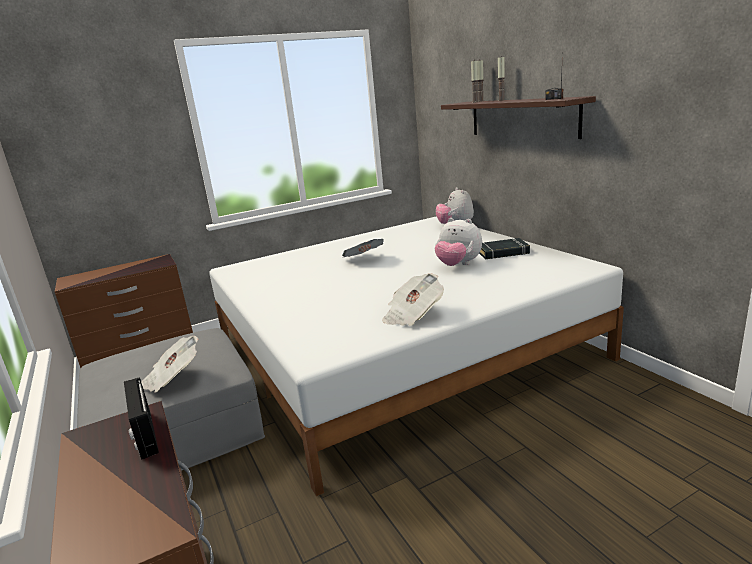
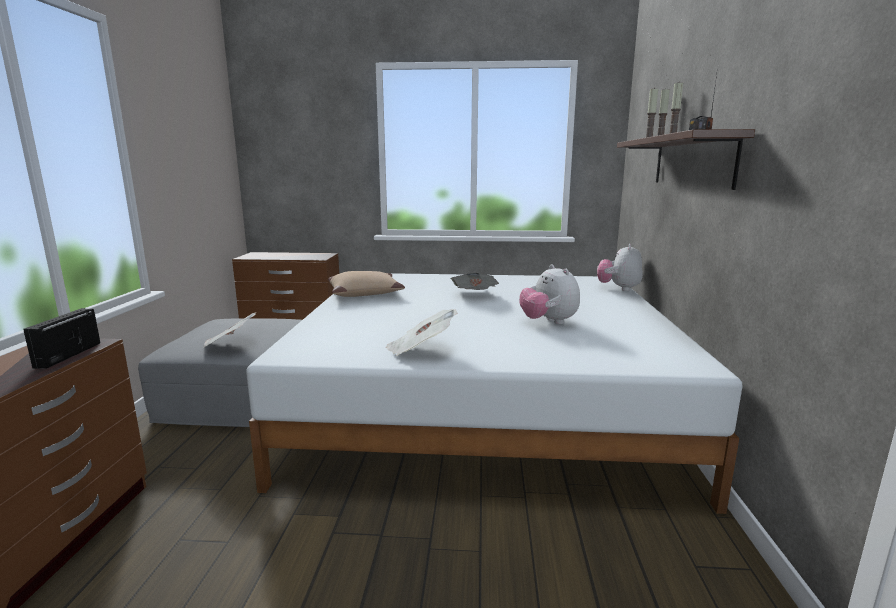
camera: 30 degrees right, 5 degrees down
black book [479,238,530,259] -> none
none -> beige pillow [328,271,405,297]

